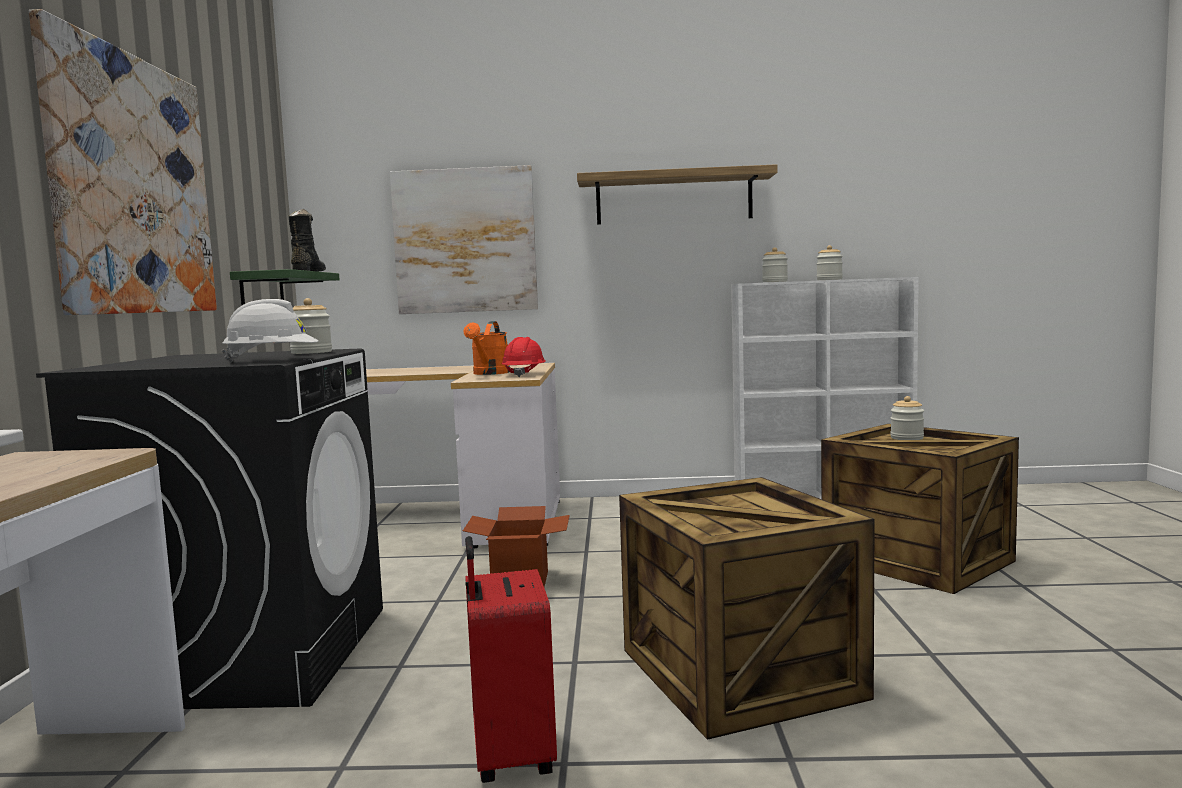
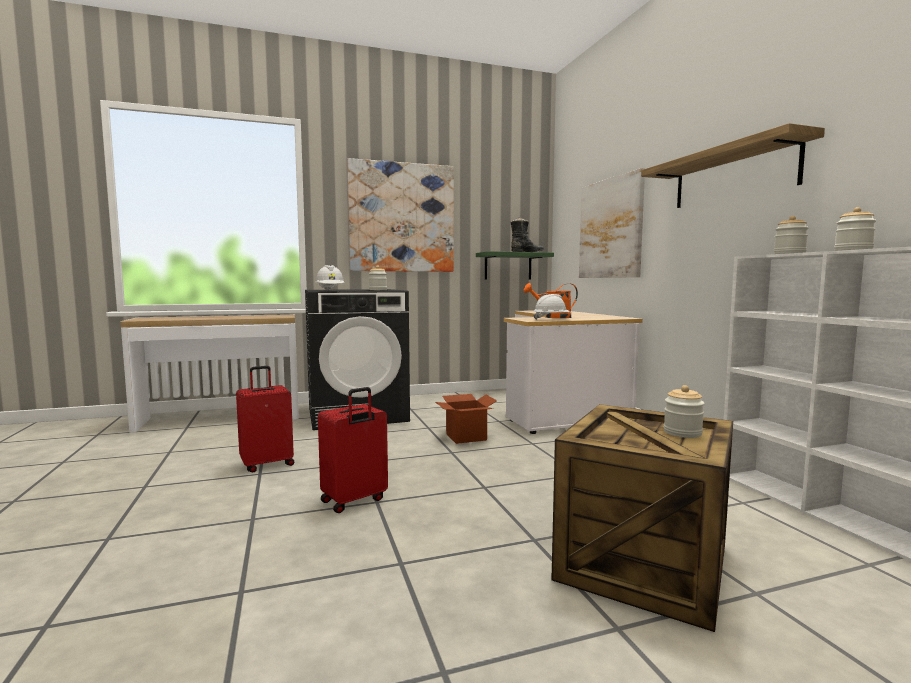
camera: 70 degrees right, 0 degrees up
red hard hat [502,337,545,377] -> white hard hat [533,294,571,320]
crate [619,477,875,740] -> red suitcase [318,387,388,513]

